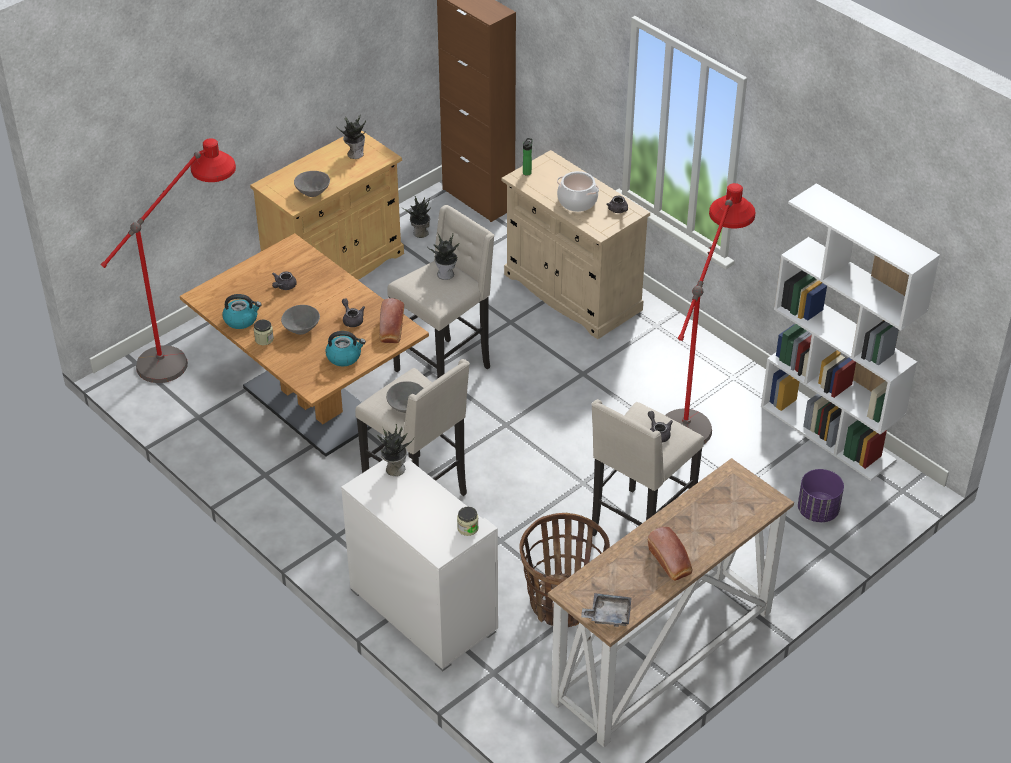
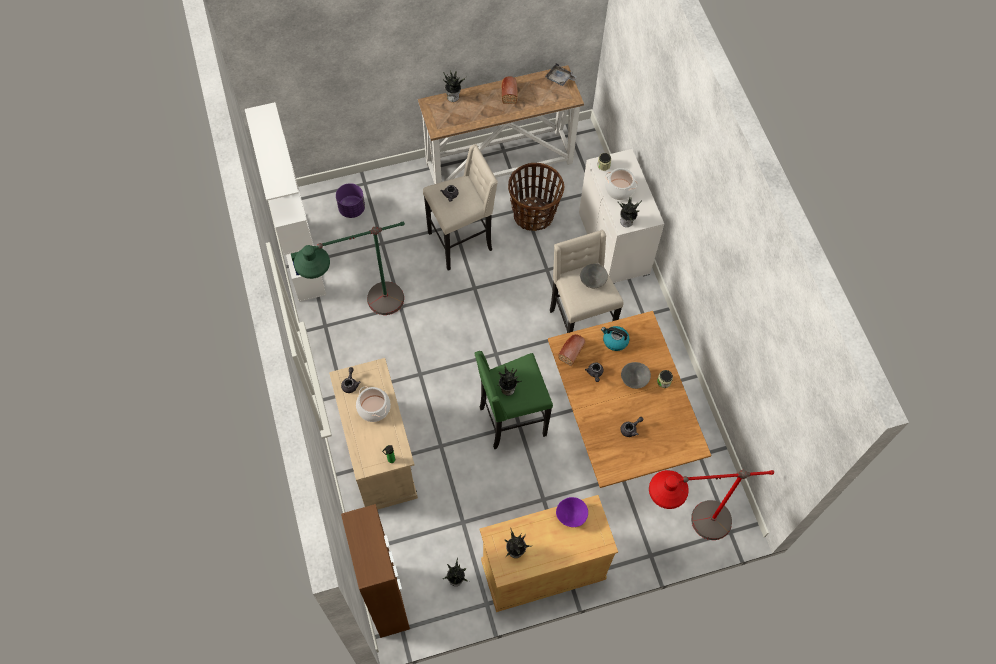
camera: 155 degrees left, 20 degrees up
kettle [222,294,262,329] -> none
grey bowl [294,171,330,197] -> purple bowl [556,497,588,527]
beige stool [387,205,495,379] -> green stool [474,351,553,449]
red floor lamp [665,183,755,444] -> green floor lamp [294,222,405,315]
none -> potted plant [443,70,465,102]
none -> cooking pot [605,168,638,200]

